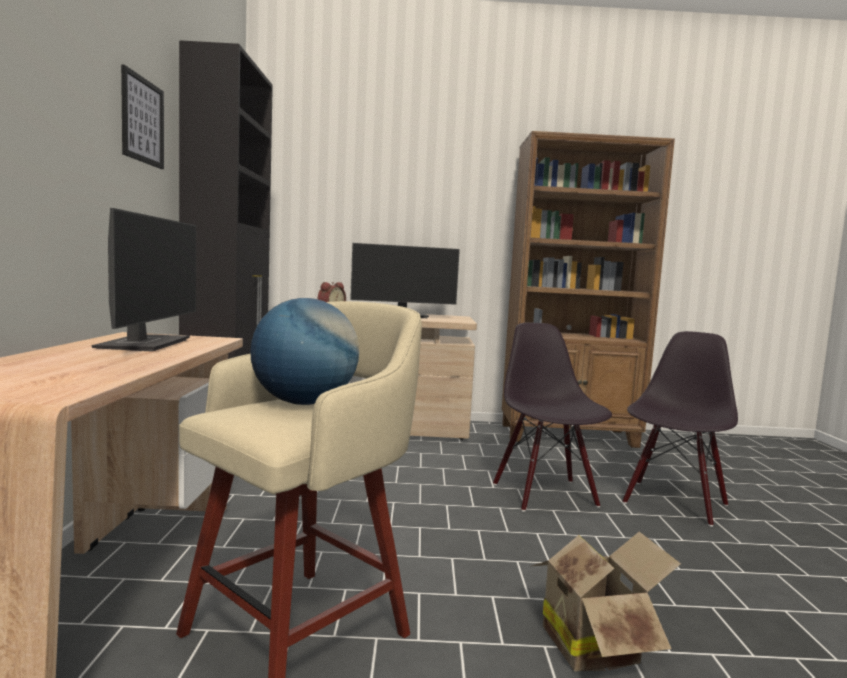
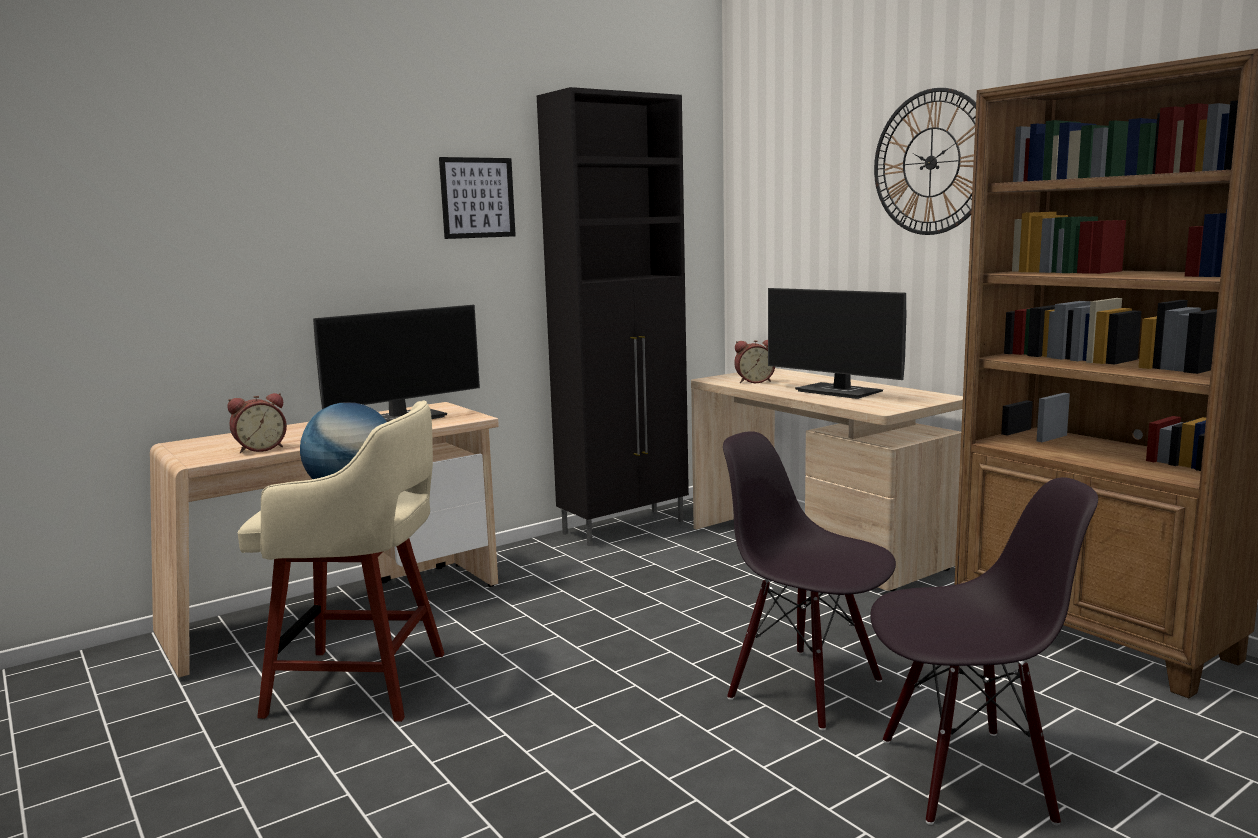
camera: 55 degrees right, 5 degrees up
black chair [493,323,612,512] -> black chair turned 90 degrees counterclockwise [723,431,896,730]
cardboard box [532,532,681,672] -> none
none -> alarm clock [227,393,287,453]
none -> wall clock [874,88,976,235]

